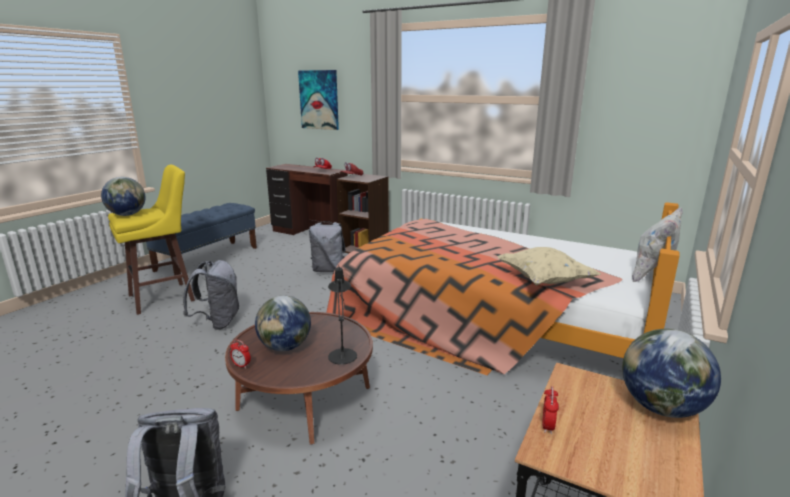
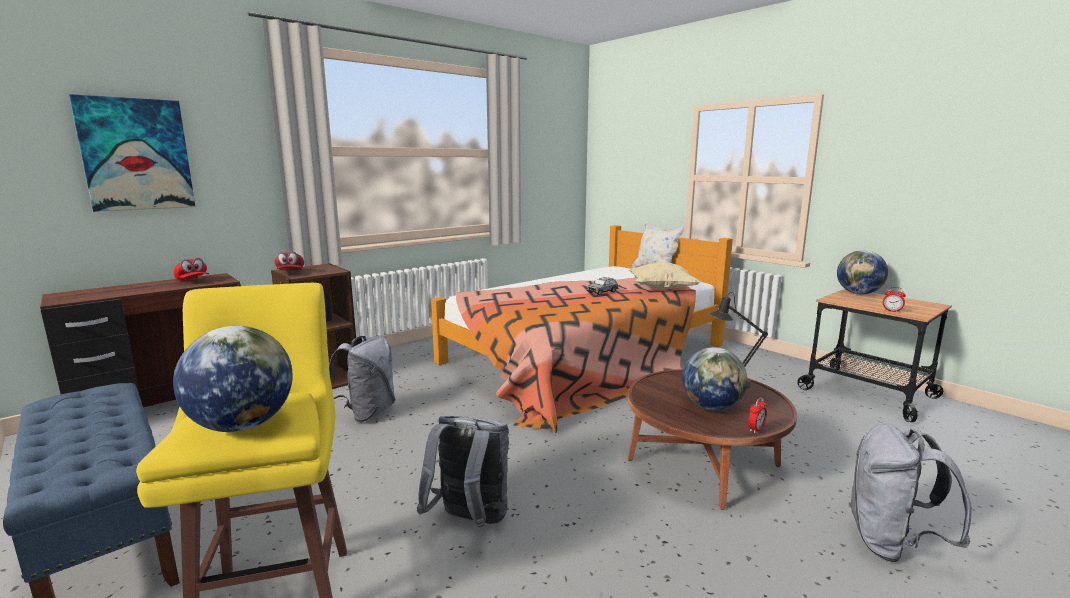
camera: 70 degrees left, 5 degrees down
none -> grey toy car [587,277,618,295]

